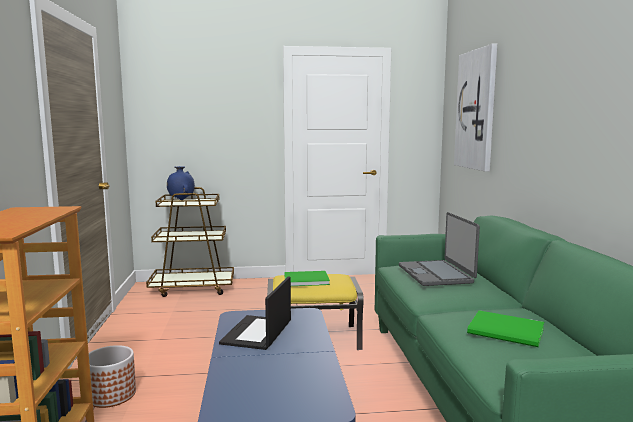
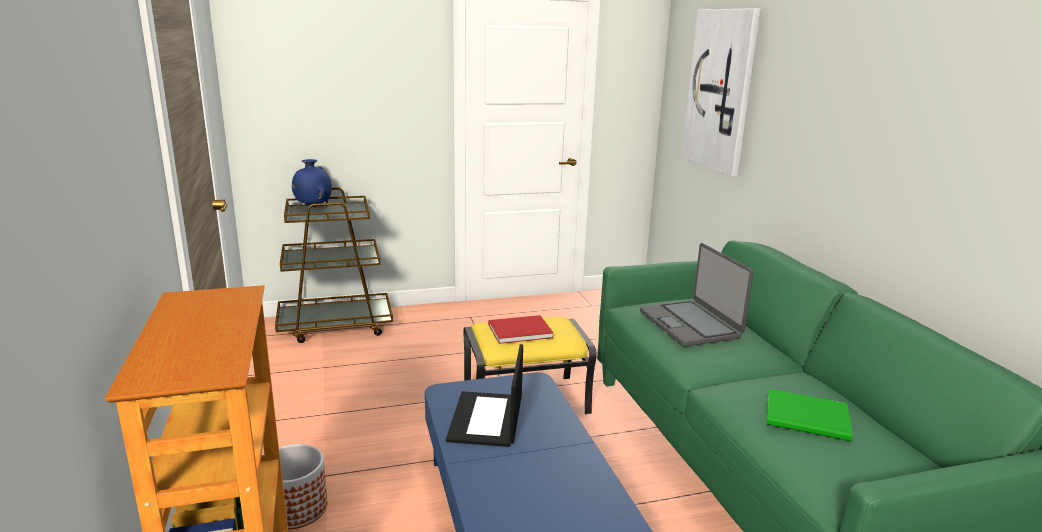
camera: 10 degrees left, 10 degrees up
green book [284,271,330,286] -> red book [488,315,553,344]

